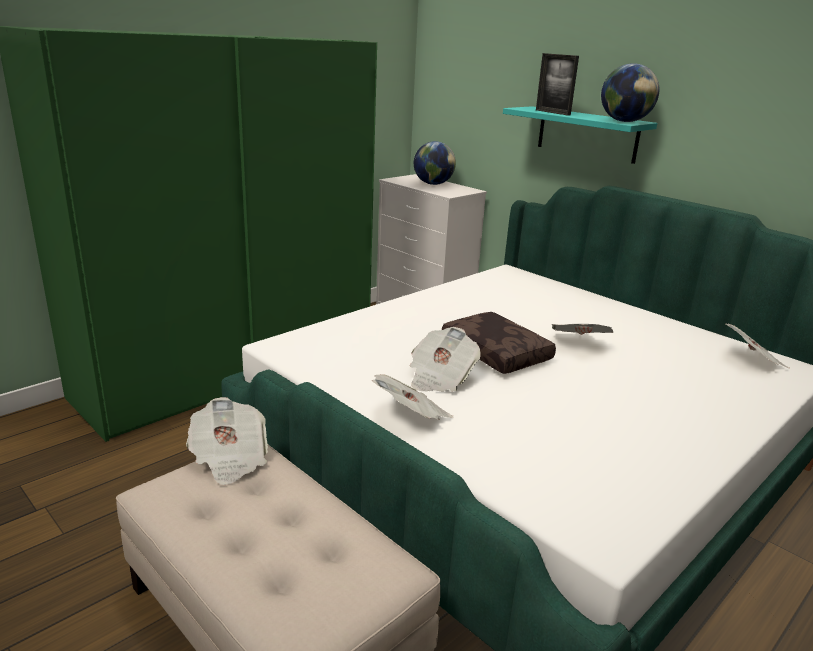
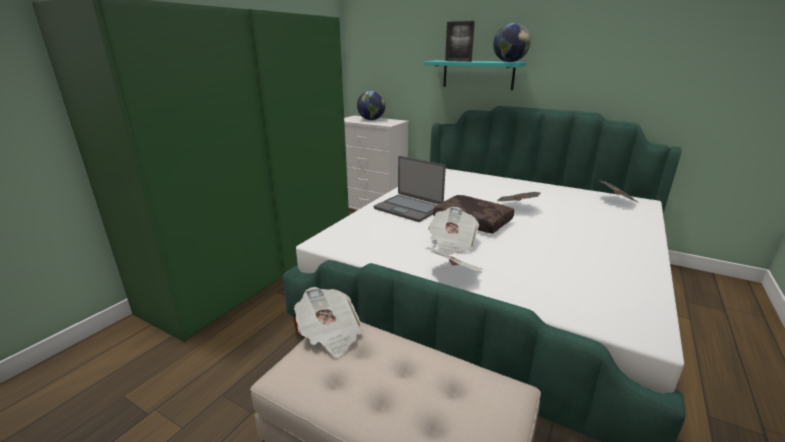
camera: 15 degrees left, 0 degrees up
none -> laptop [374,156,446,222]

